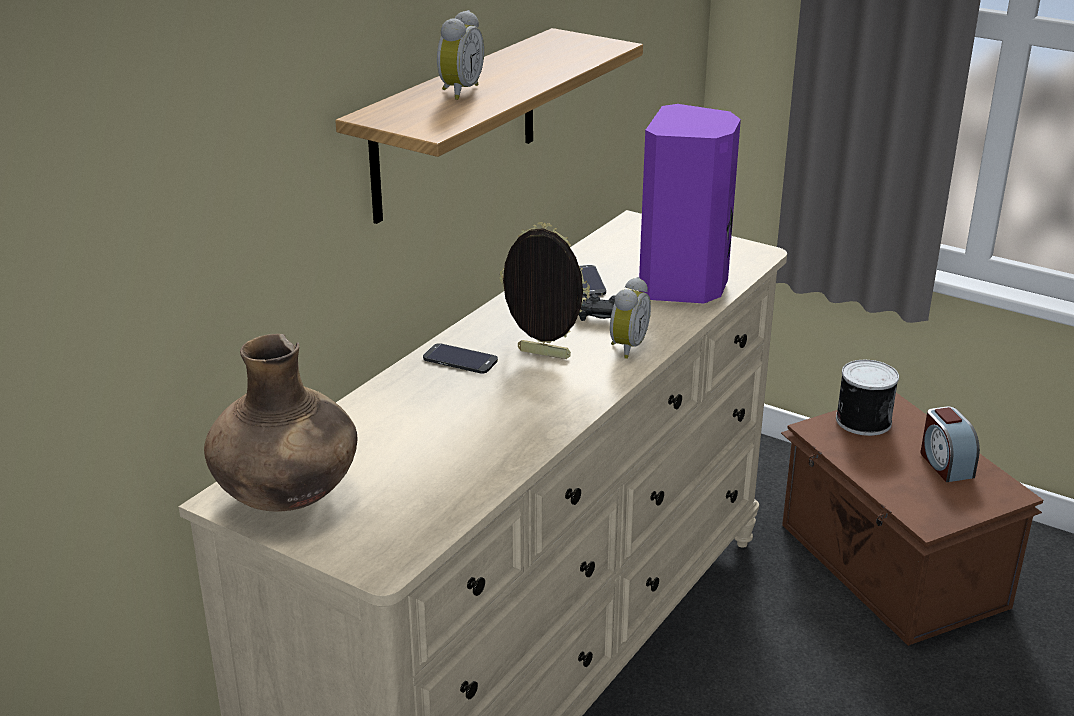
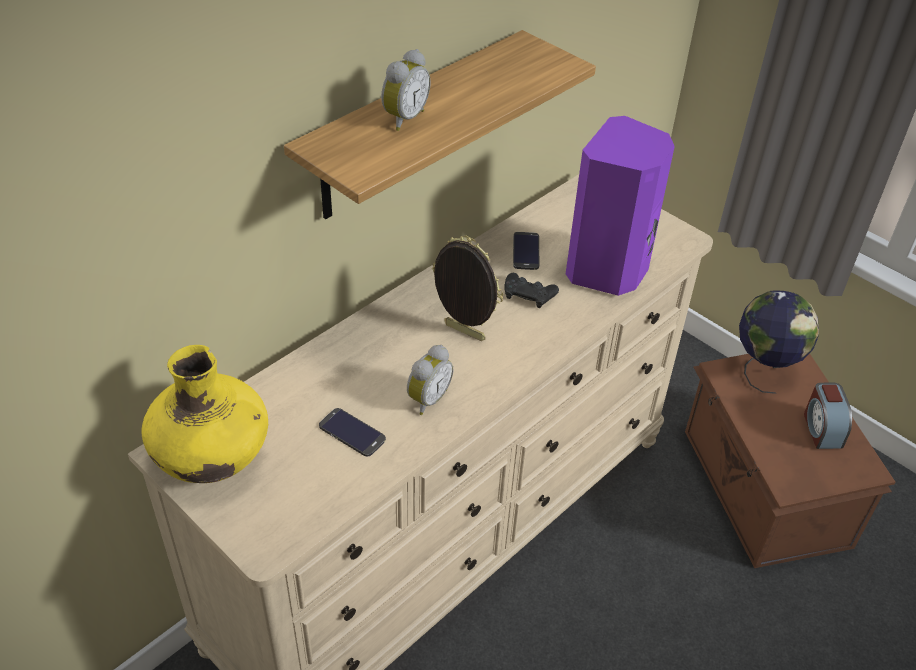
camera: 10 degrees right, 15 degrees up
brown vase [204,334,357,512] -> yellow vase [142,345,268,483]
phone [423,343,498,373] -> phone moved to [319,408,386,457]
alarm clock [610,277,651,359] -> alarm clock moved to [407,345,453,415]
can [836,360,899,436] -> globe [739,290,819,394]

